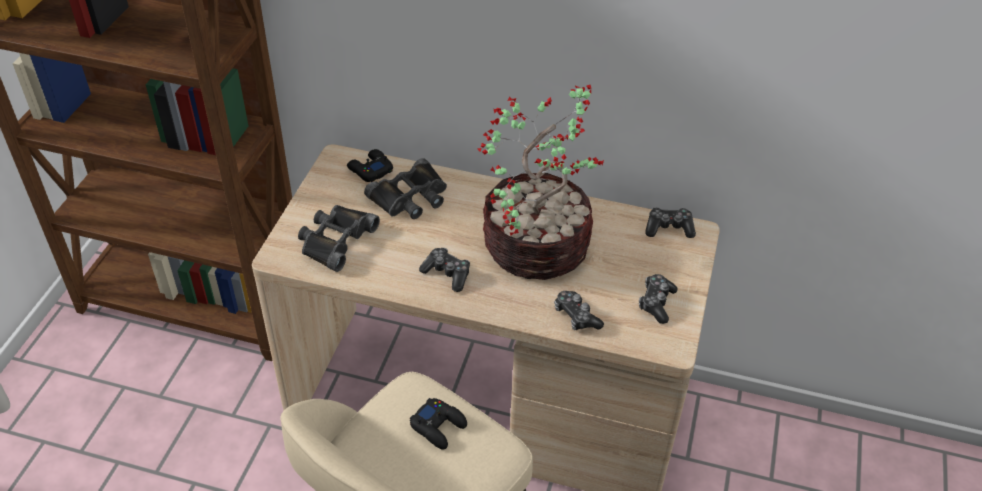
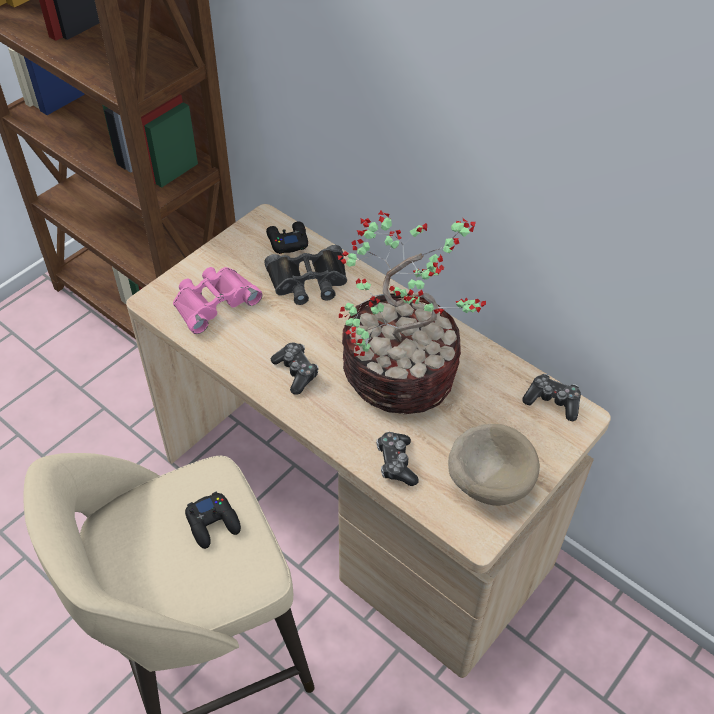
camera: 25 degrees right, 5 degrees up
black binoculars [298,205,380,272] -> pink binoculars [173,267,262,334]
game controller [639,274,678,324] -> beige bowl [448,424,540,506]

